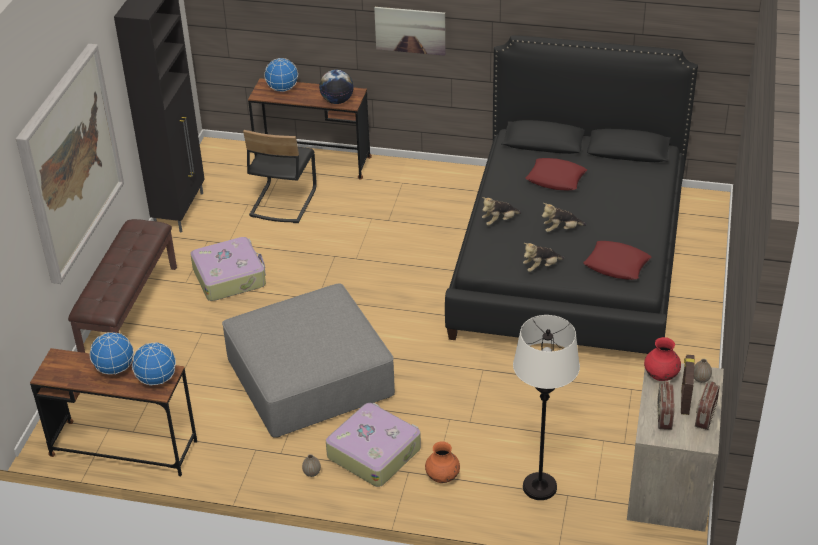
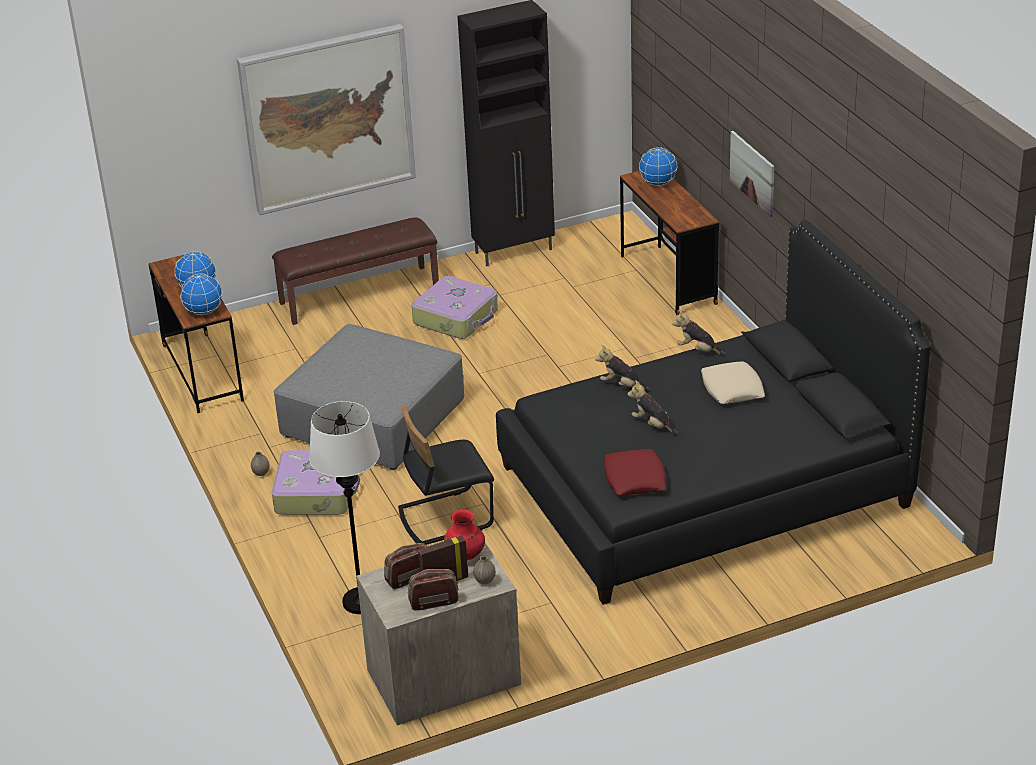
camera: 55 degrees right, 5 degrees down
black chair [243,130,317,223] -> black chair moved to [398,404,494,545]
globe [319,70,354,104] -> none
orange vase [425,441,460,483] -> none
plush toy [523,243,565,272] -> plush toy moved to [672,310,727,357]
red pillow [525,158,587,190] -> beige pillow [701,361,765,404]

